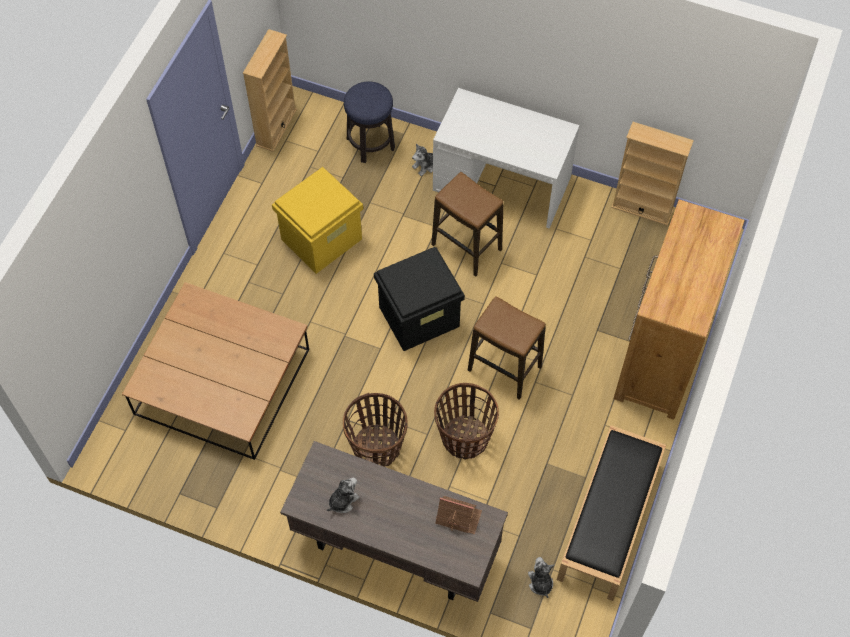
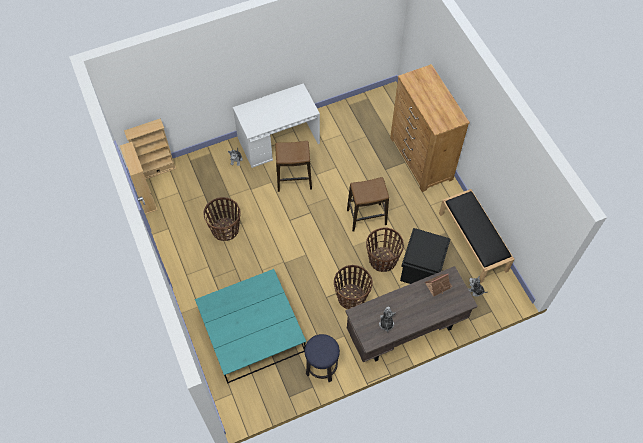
camera: 45 degrees left, 0 degrees up
brown coffee table [122,282,309,460] -> turquoise coffee table [195,269,306,383]
yellow storage box [272,167,363,274] -> basket [204,197,241,241]
stool [344,81,395,163] -> stool moved to [305,334,340,382]
black storage box [374,247,465,351] -> black storage box moved to [400,228,450,284]
beige bookcase [611,122,694,226] -> beige bookcase moved to [124,119,176,179]

